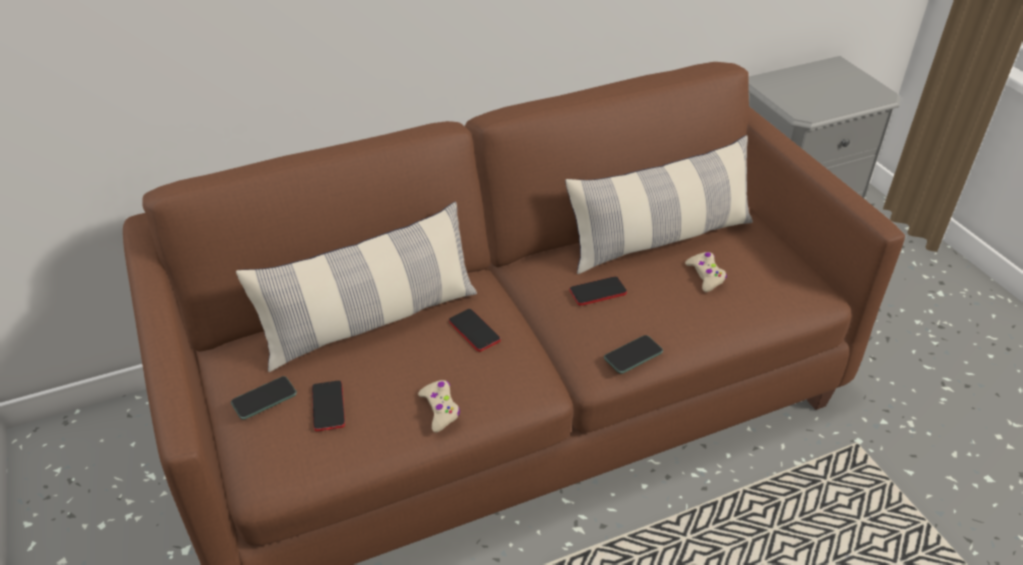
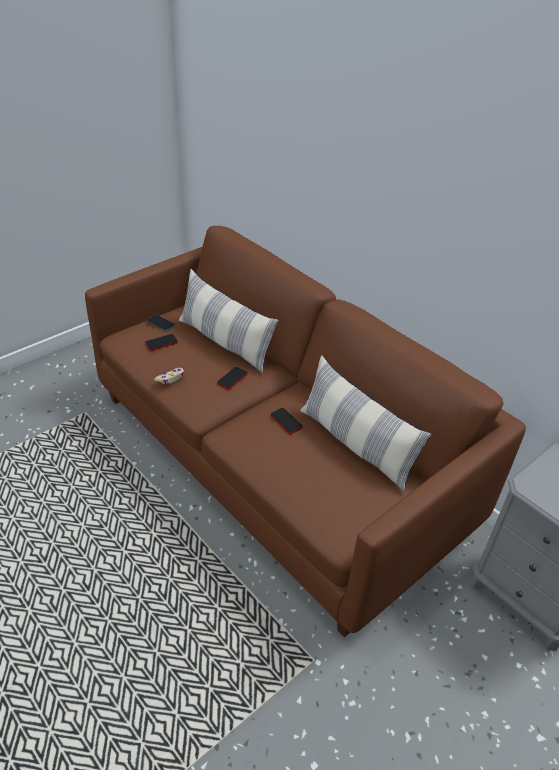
camera: 70 degrees right, 0 degrees up
phone [604,335,663,374] -> none
beige game controller [685,252,727,292] -> none

